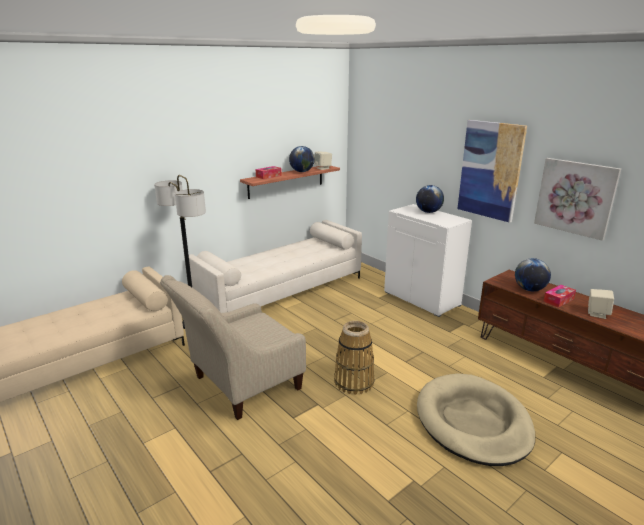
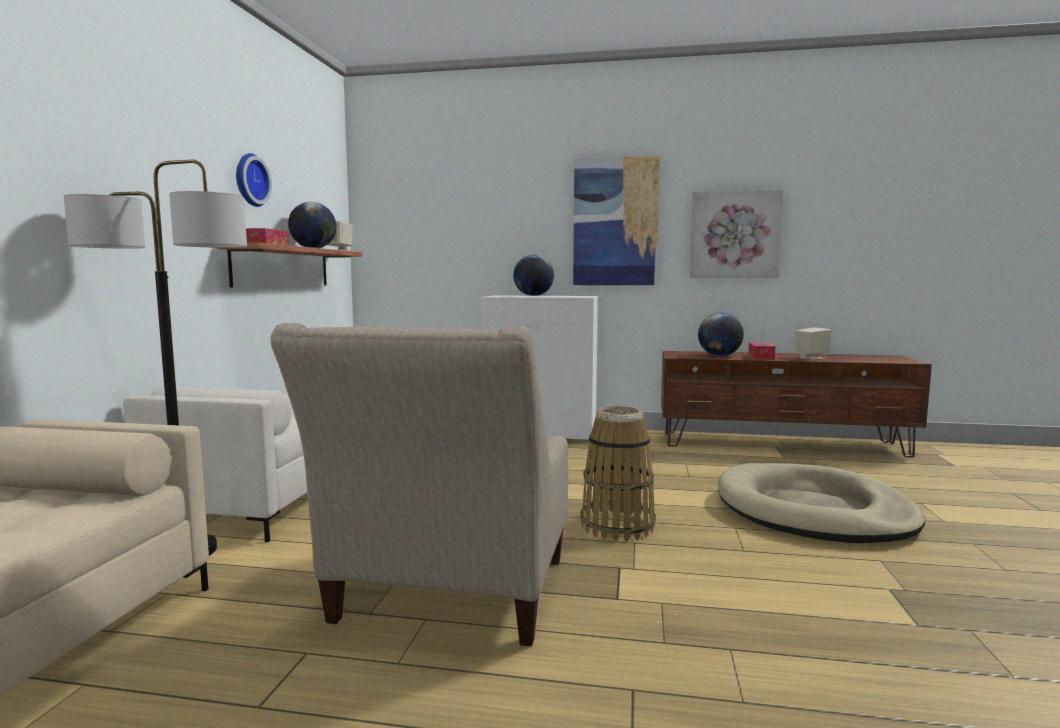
camera: 40 degrees left, 15 degrees down
none -> wall clock [236,153,272,207]

